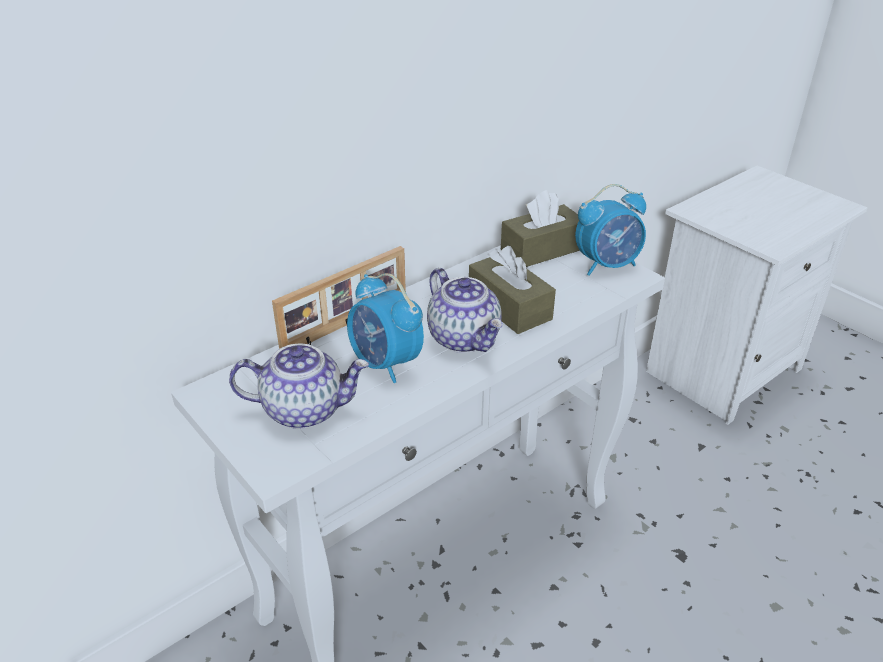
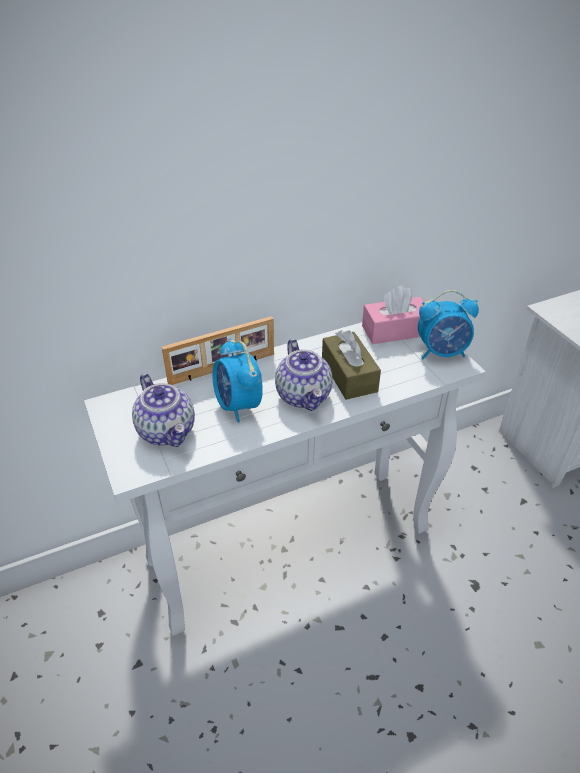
camera: 15 degrees right, 5 degrees up
teapot [229,343,369,429] -> teapot turned 45 degrees clockwise [132,373,195,447]
brown tissue box [501,190,580,267] -> pink tissue box [362,286,424,344]

